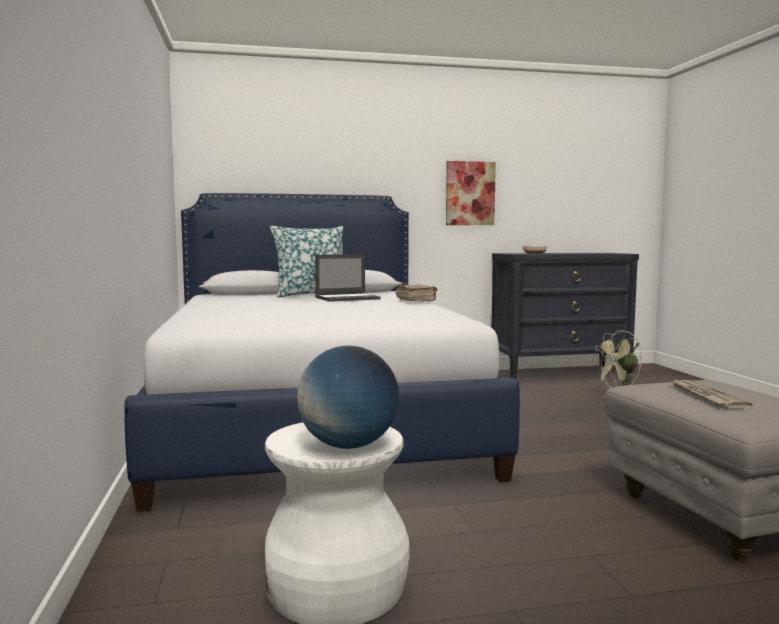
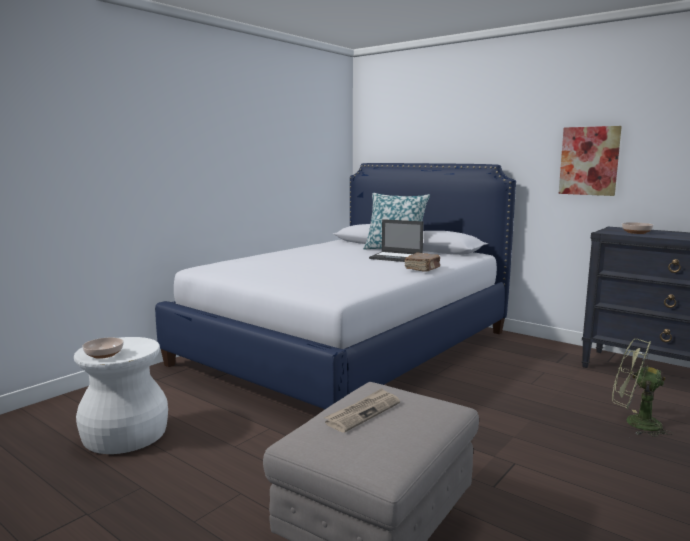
camera: 50 degrees right, 5 degrees up
globe [297,345,399,449] -> bowl [82,337,124,359]

